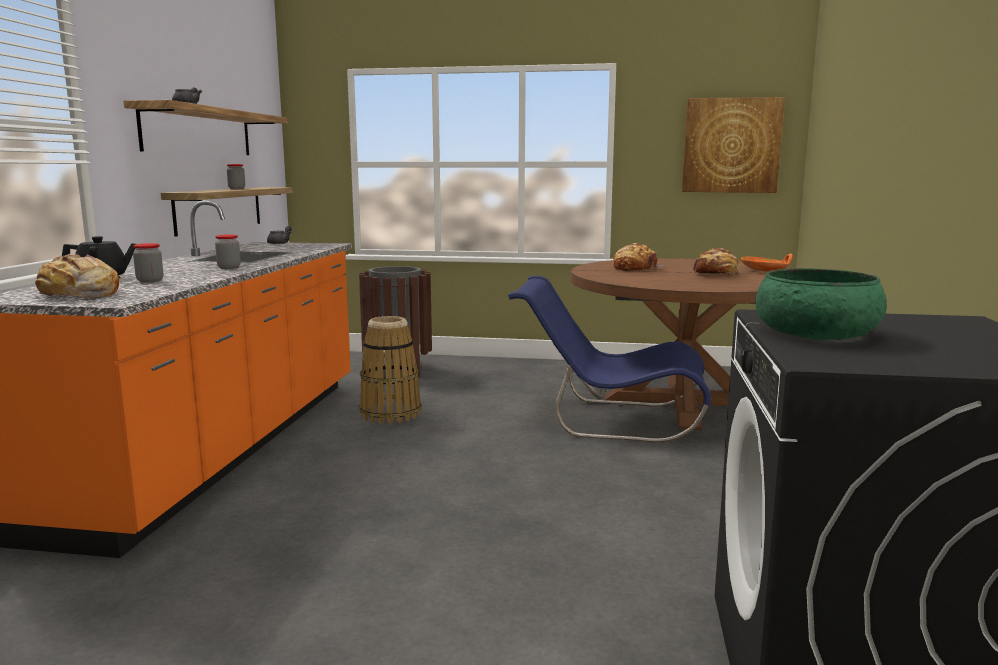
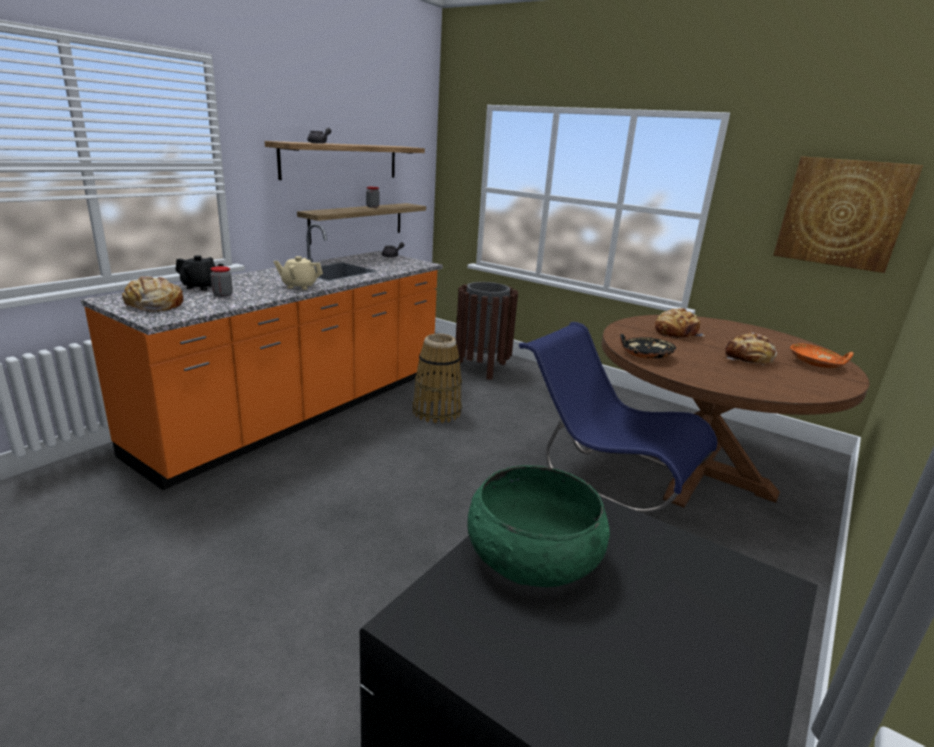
camera: 25 degrees right, 10 degrees up
jar [215,234,241,269] -> beige teapot [274,256,323,290]
none -> black bowl [620,334,676,359]

